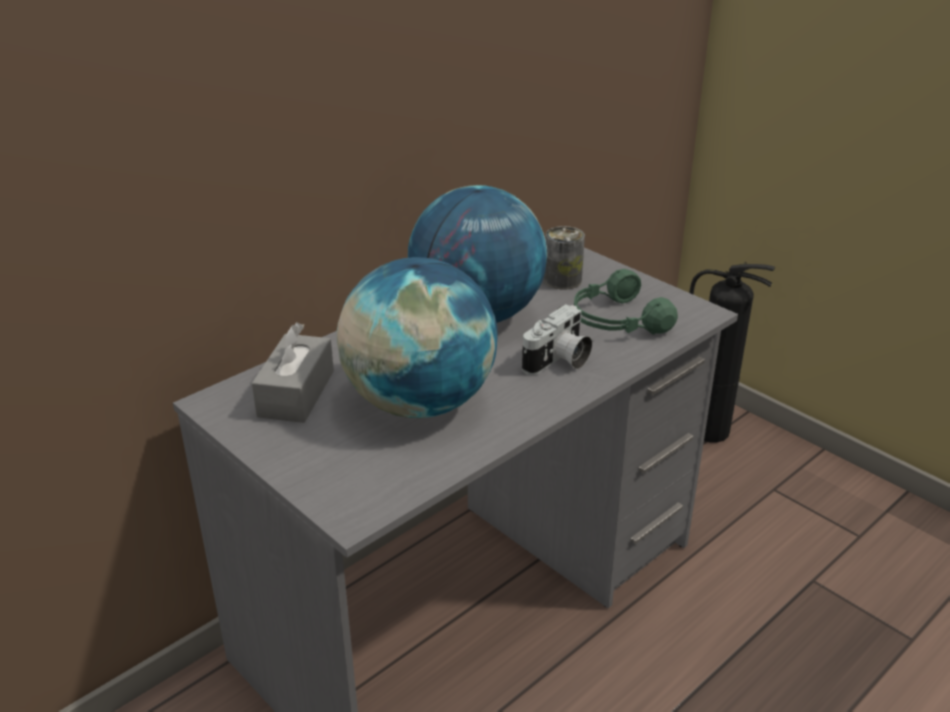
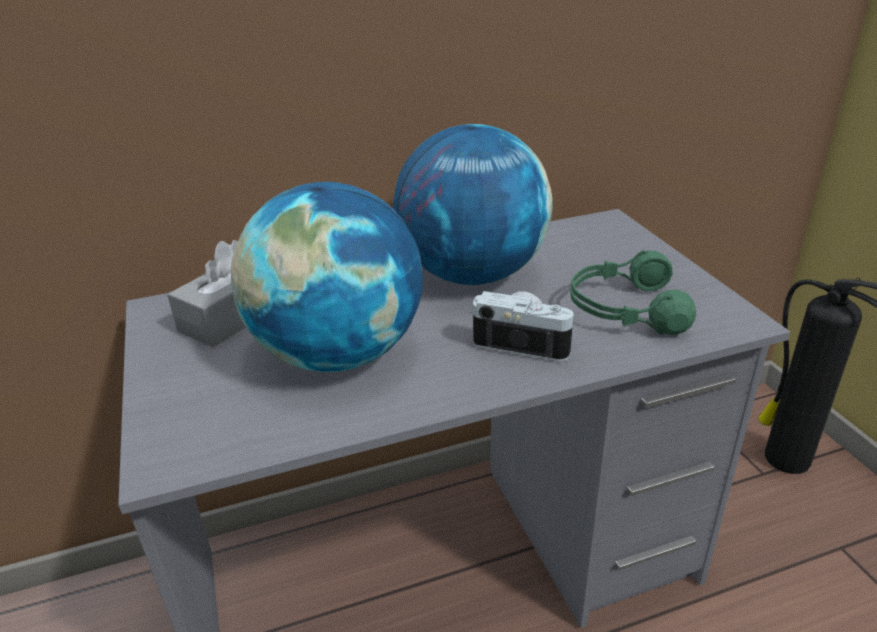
camera: 25 degrees right, 0 degrees up
camera [522,304,592,375] -> camera turned 135 degrees counterclockwise [470,291,577,362]
can [544,226,585,290] -> none

